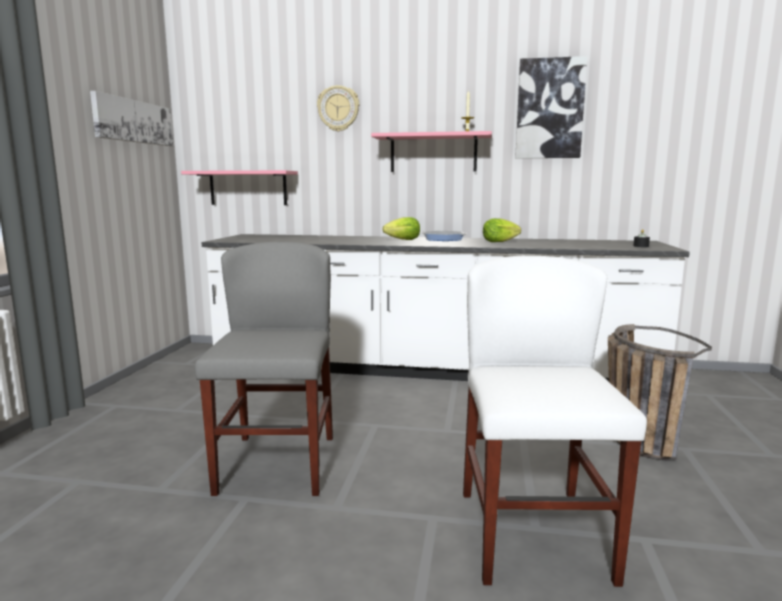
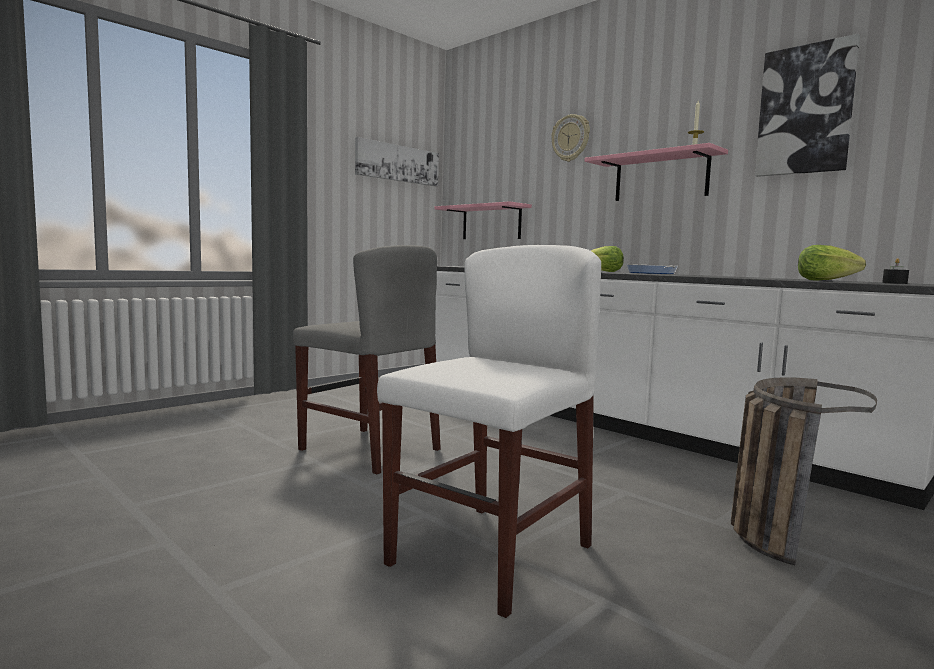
camera: 35 degrees right, 5 degrees down
grey chair [195,242,333,496] -> grey chair turned 90 degrees clockwise [293,245,441,474]
lettuce [483,218,521,242] -> lettuce moved to [798,245,866,281]

